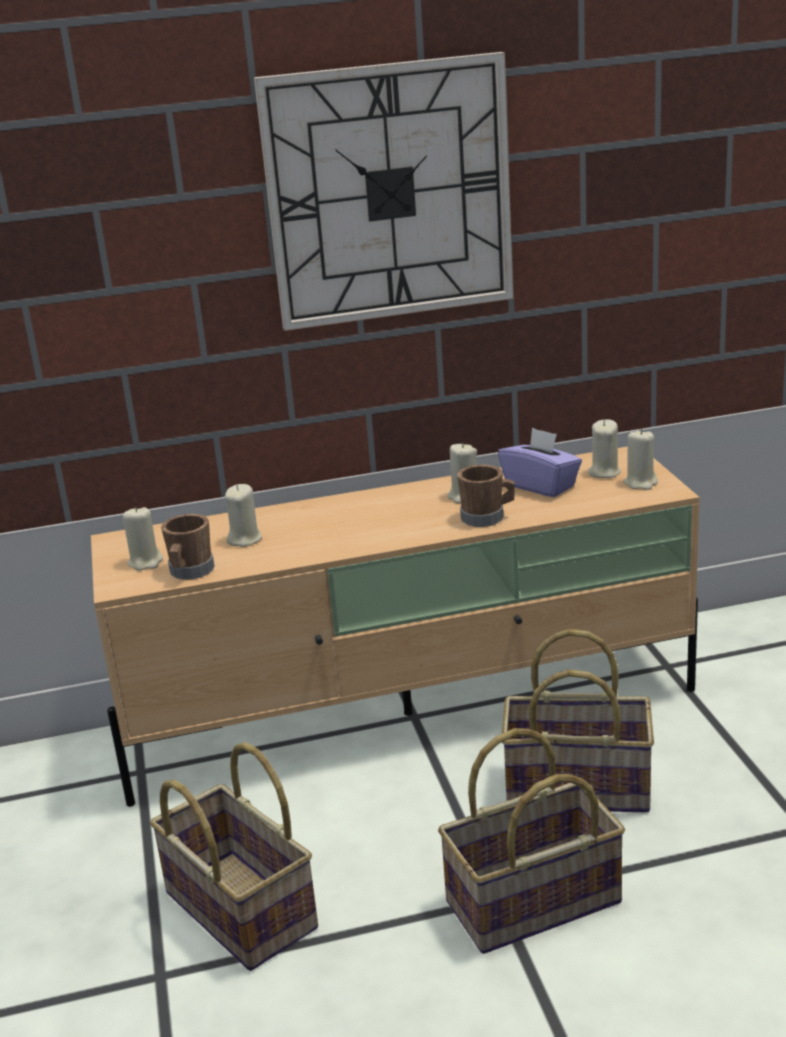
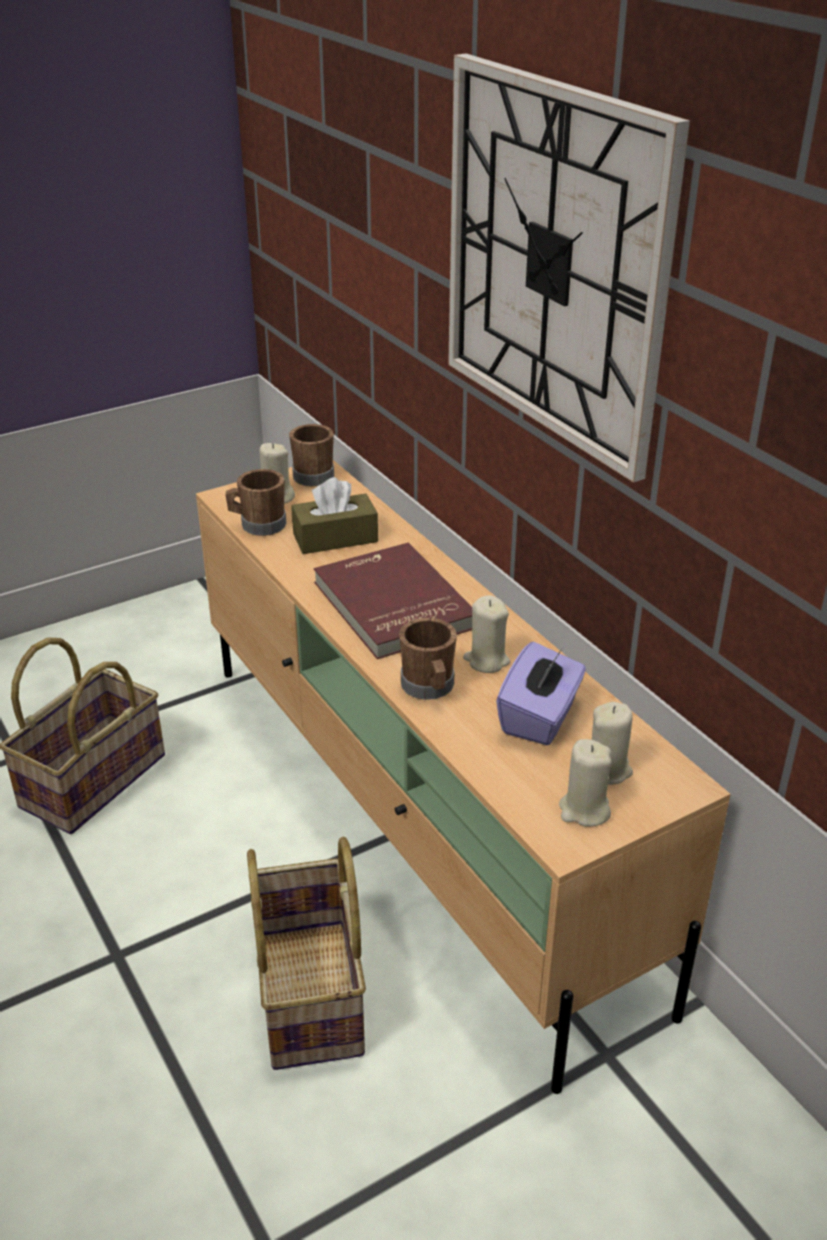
camera: 70 degrees right, 10 degrees up
beige candle [225,484,262,547] -> brown tissue box [291,477,378,554]
basket [438,728,625,954] -> none
none -> brown mug [289,424,334,486]
none -> red book [314,543,472,659]

